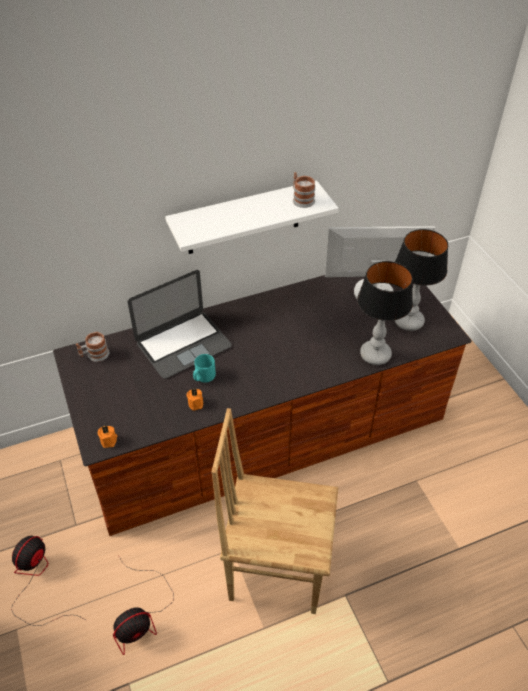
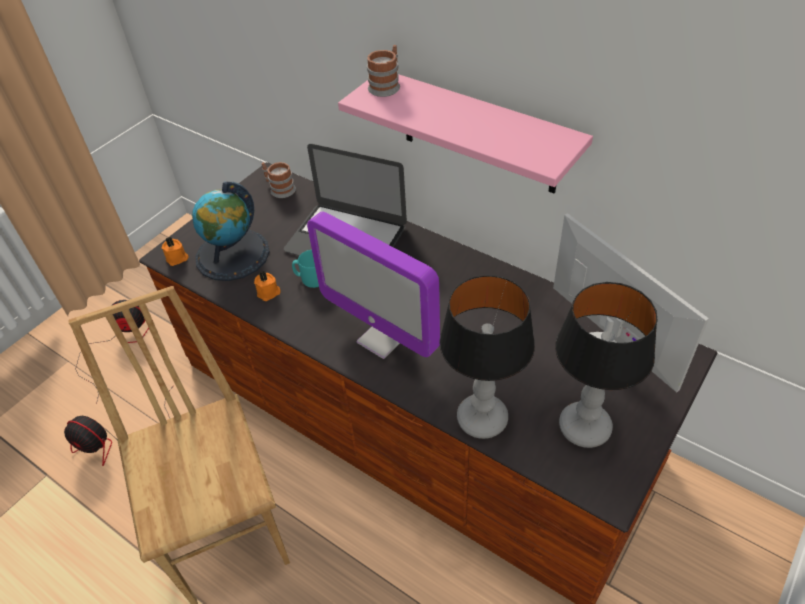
camera: 60 degrees right, 0 degrees up
white shelf [165,180,339,254] -> pink shelf [338,74,593,193]
mug [293,172,315,208] -> mug moved to [367,45,400,97]
none -> globe [192,182,270,281]
none -> monitor [307,211,440,359]

